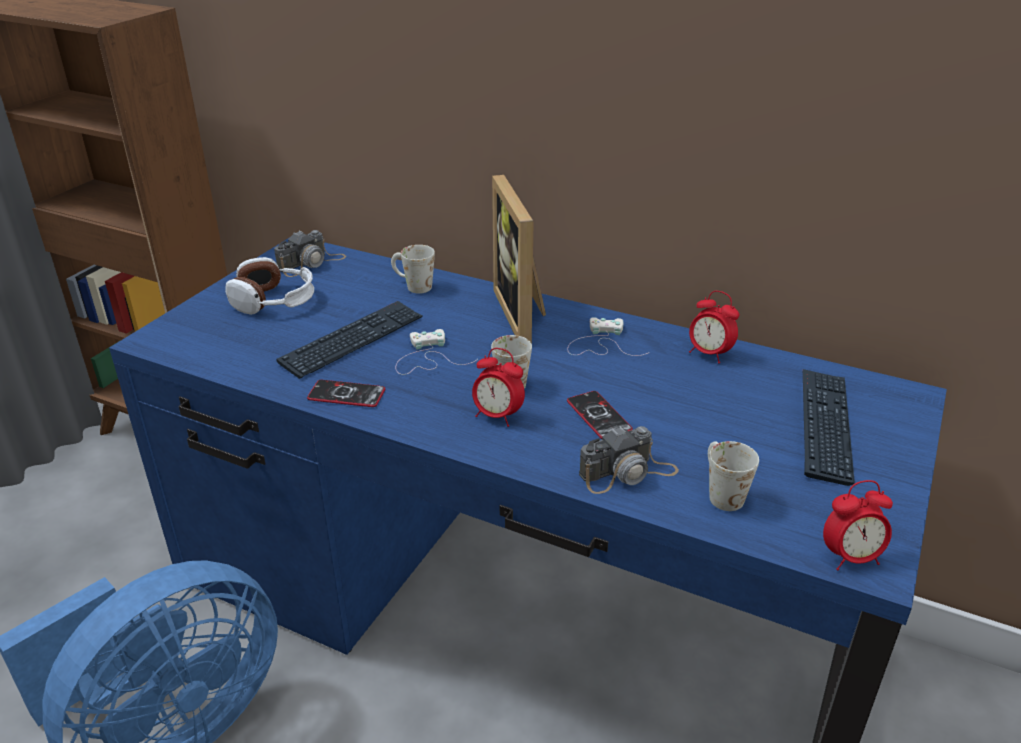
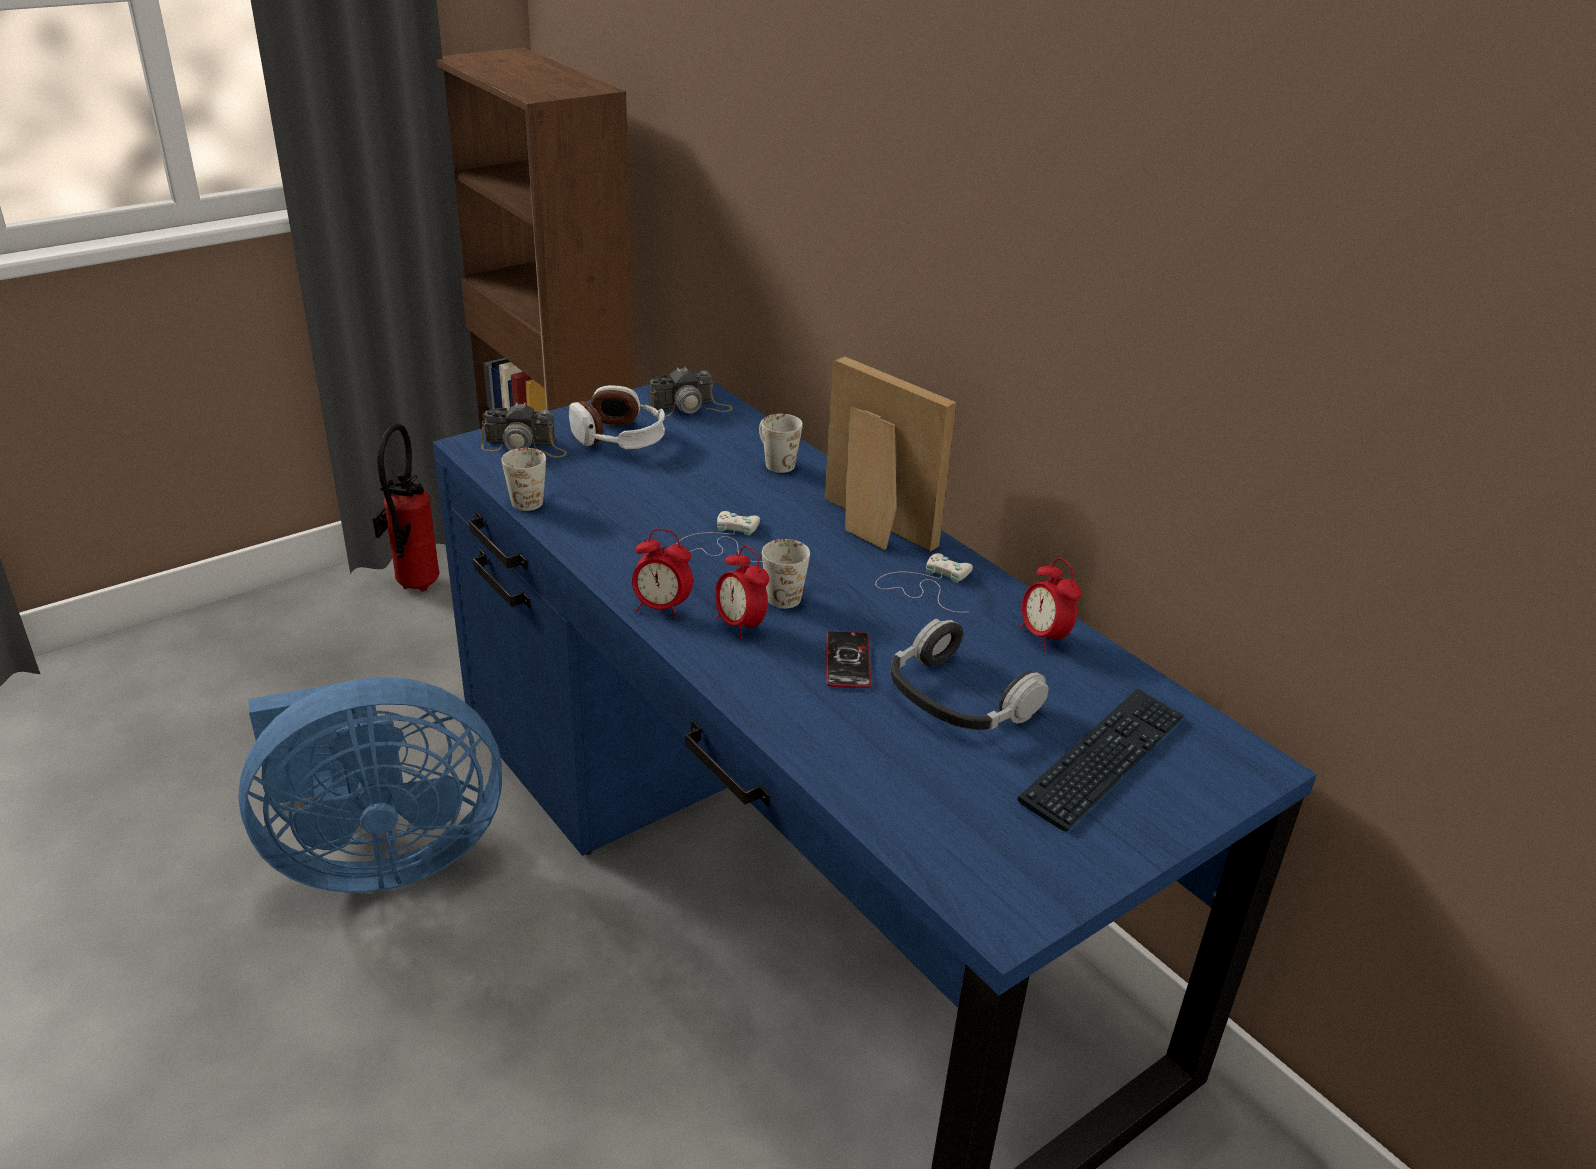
camera: 25 degrees right, 0 degrees up
keyboard [276,301,422,379] -> none
phone [307,380,385,407] -> none
picture frame [492,175,546,344] -> picture frame turned 120 degrees clockwise [824,356,956,551]
camera [579,426,679,494] -> camera moved to [481,402,567,457]
white mug [708,441,759,511] -> white mug moved to [502,448,546,511]
alarm clock [823,480,893,570] -> alarm clock moved to [632,529,693,619]
none -> fire extinguisher [372,424,439,592]
none -> headphones [891,619,1049,730]

